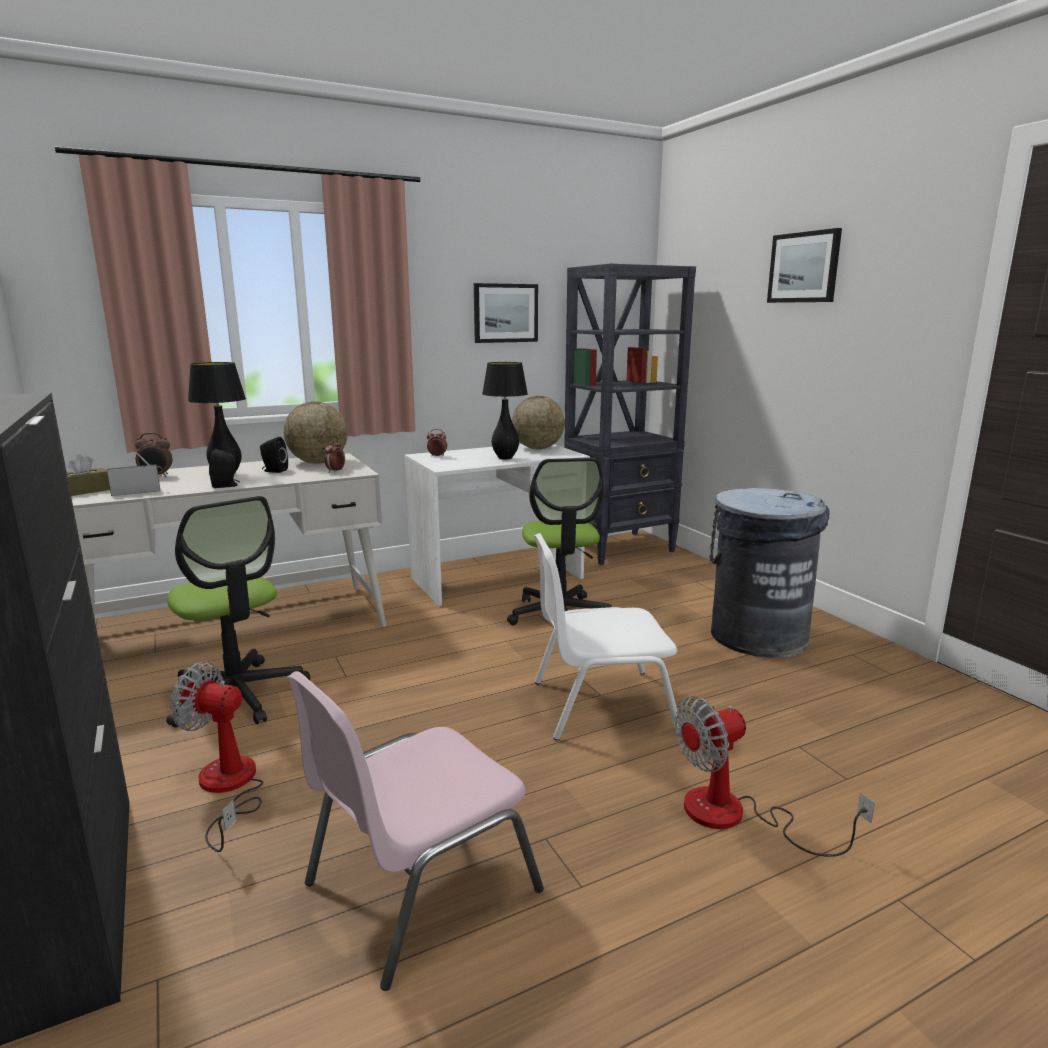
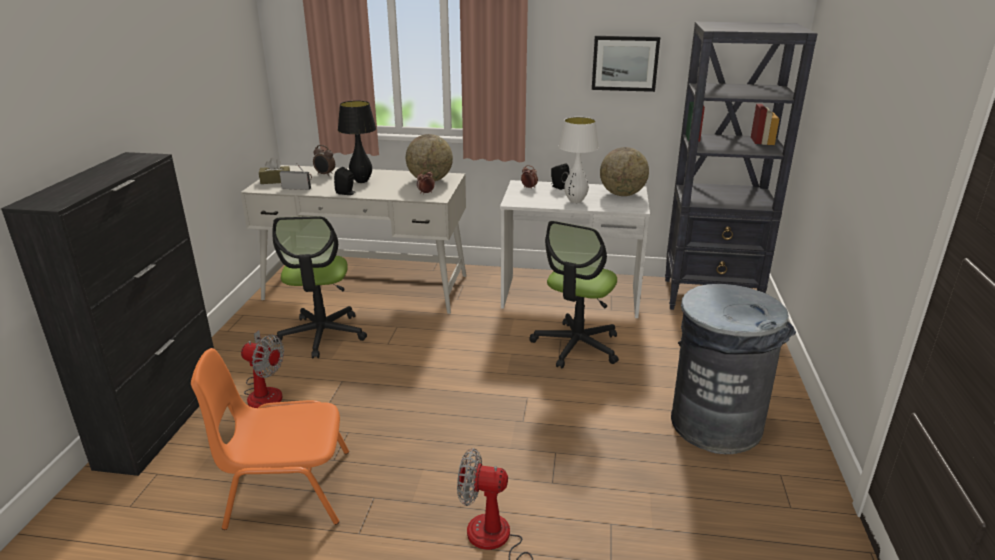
camera: 35 degrees right, 10 degrees up
fan [170,662,263,852] -> fan turned 150 degrees clockwise [241,330,284,408]
black speaker [260,437,288,473] -> black speaker moved to [551,164,569,190]
pink chair [287,671,544,991] -> orange chair [191,348,349,530]
black table lamp [482,362,528,460] -> white table lamp [559,117,599,203]
white chair [534,533,679,740] -> none
picture [767,228,842,303] -> none

